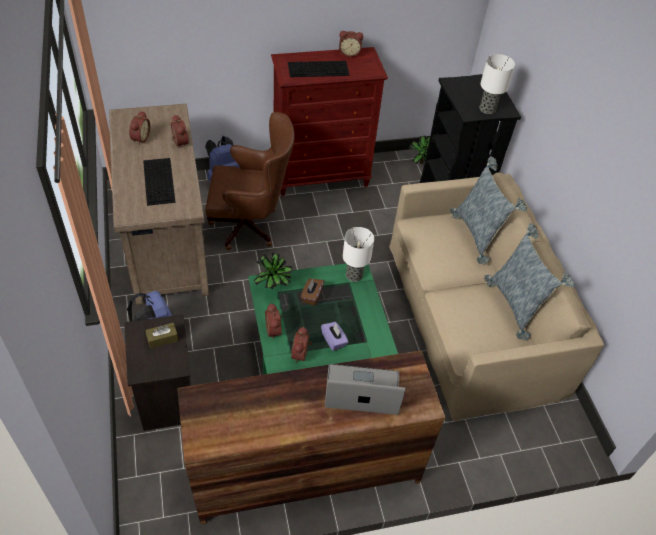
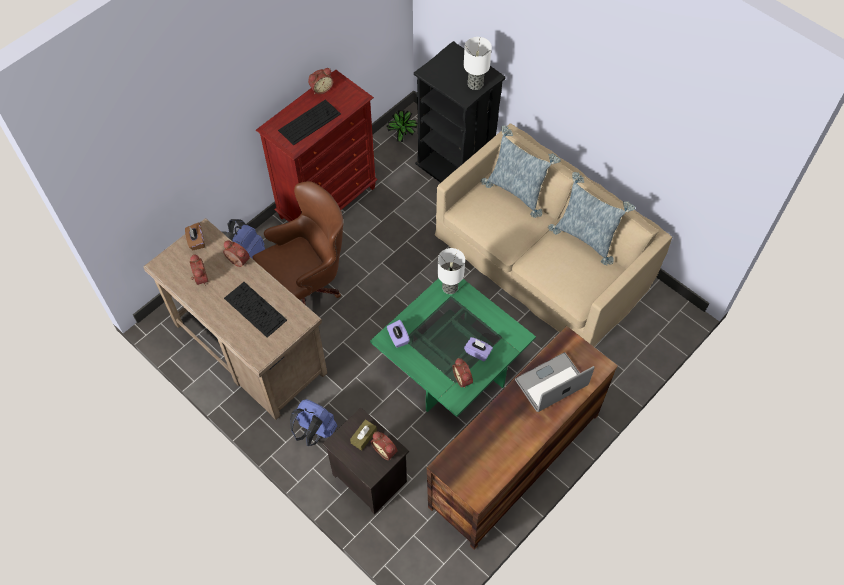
camera: 30 degrees left, 10 degrees up
potted plant [254,253,292,289] -> purple tissue box [387,320,410,348]
alarm clock [265,303,282,339] -> alarm clock moved to [371,431,398,460]
brown tissue box [301,278,324,306] -> brown tissue box moved to [185,222,205,250]

